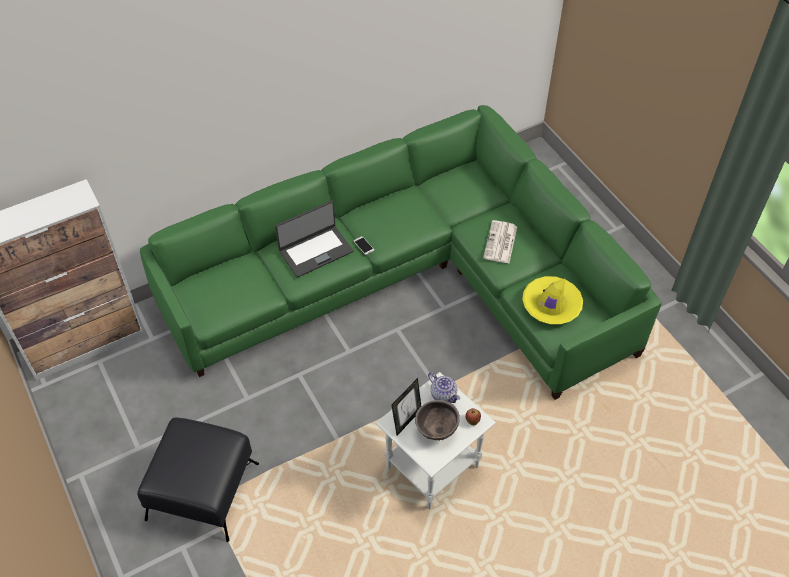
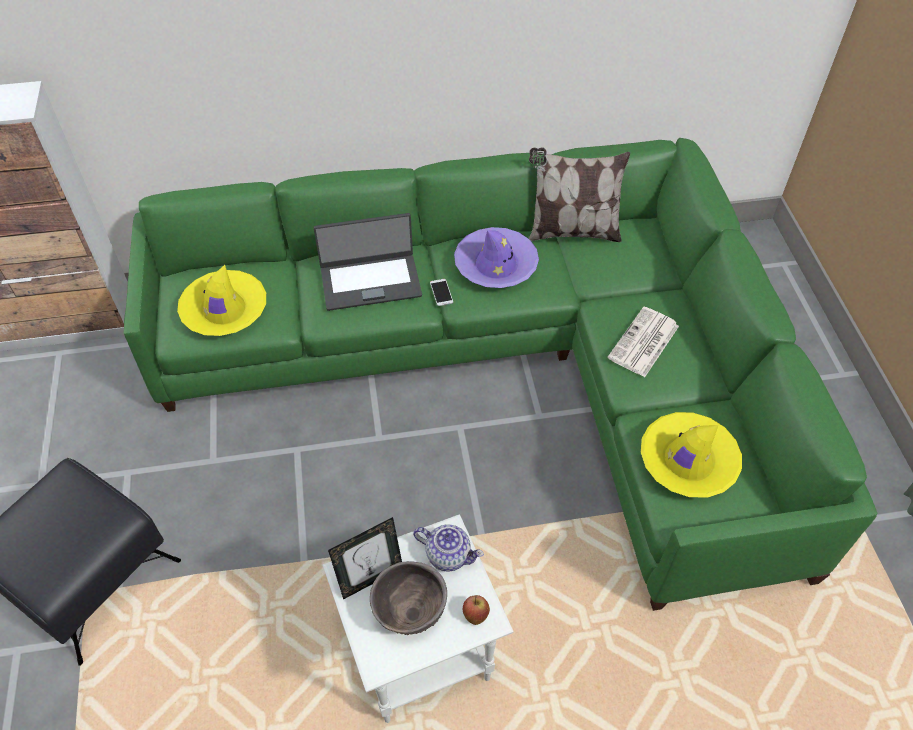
camera: 20 degrees right, 0 degrees up
teapot [428,372,461,403] -> teapot turned 45 degrees counterclockwise [413,524,484,571]
none -> yellow hat [177,265,266,336]
none -> purple hat [454,227,539,288]
none -> pillow [529,147,630,242]

